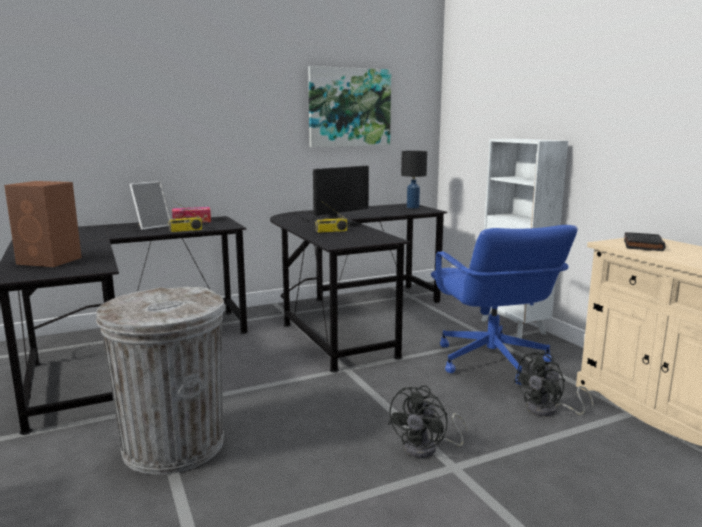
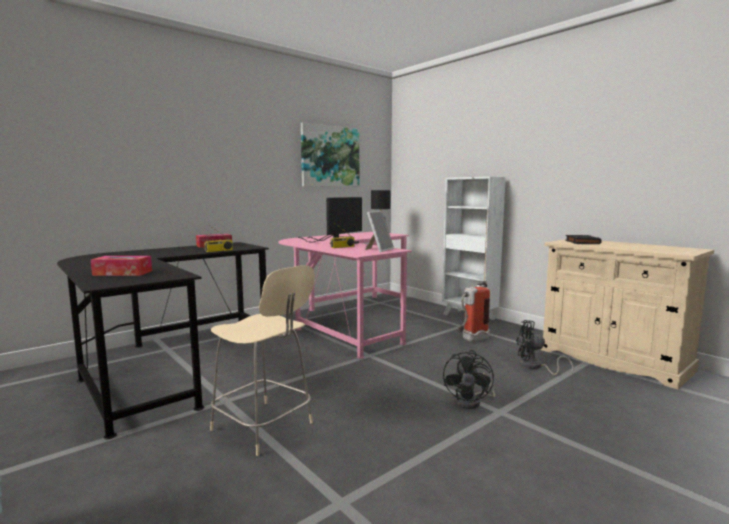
camera: 15 degrees left, 5 degrees down
brown speaker [4,181,82,267] -> tissue box [91,256,152,276]
grey trash can [96,287,226,475] -> beige chair [210,265,315,456]
picture frame [130,181,170,230] -> picture frame moved to [365,211,394,252]
black desk [270,203,447,372] -> pink desk [278,232,412,359]
blue office chair [431,225,578,385] -> fire extinguisher [457,281,490,342]
black fan [514,352,594,416] -> black fan turned 60 degrees clockwise [516,320,574,375]

